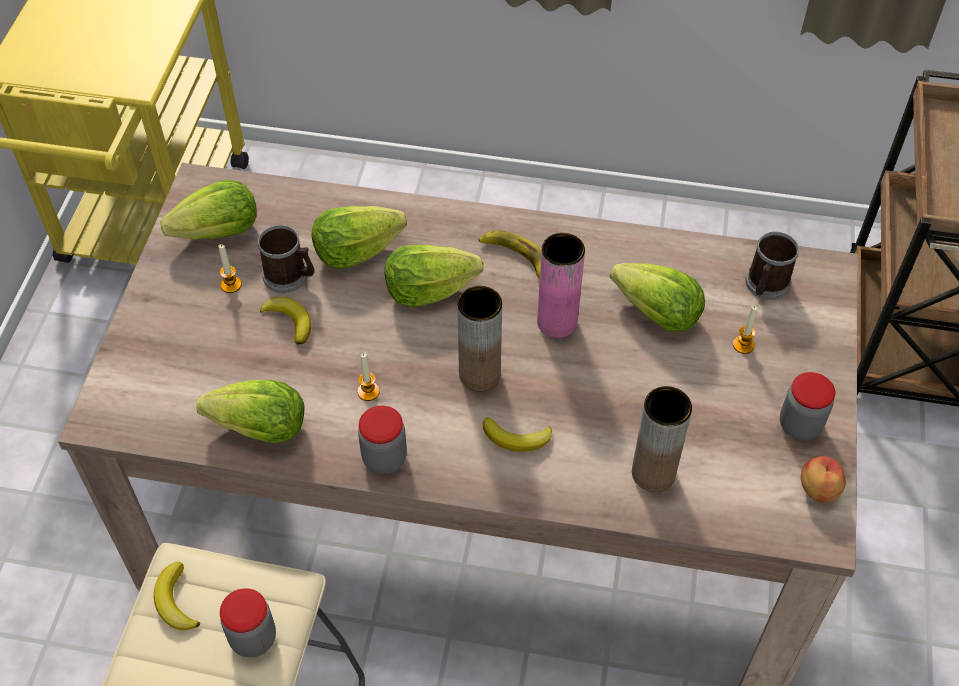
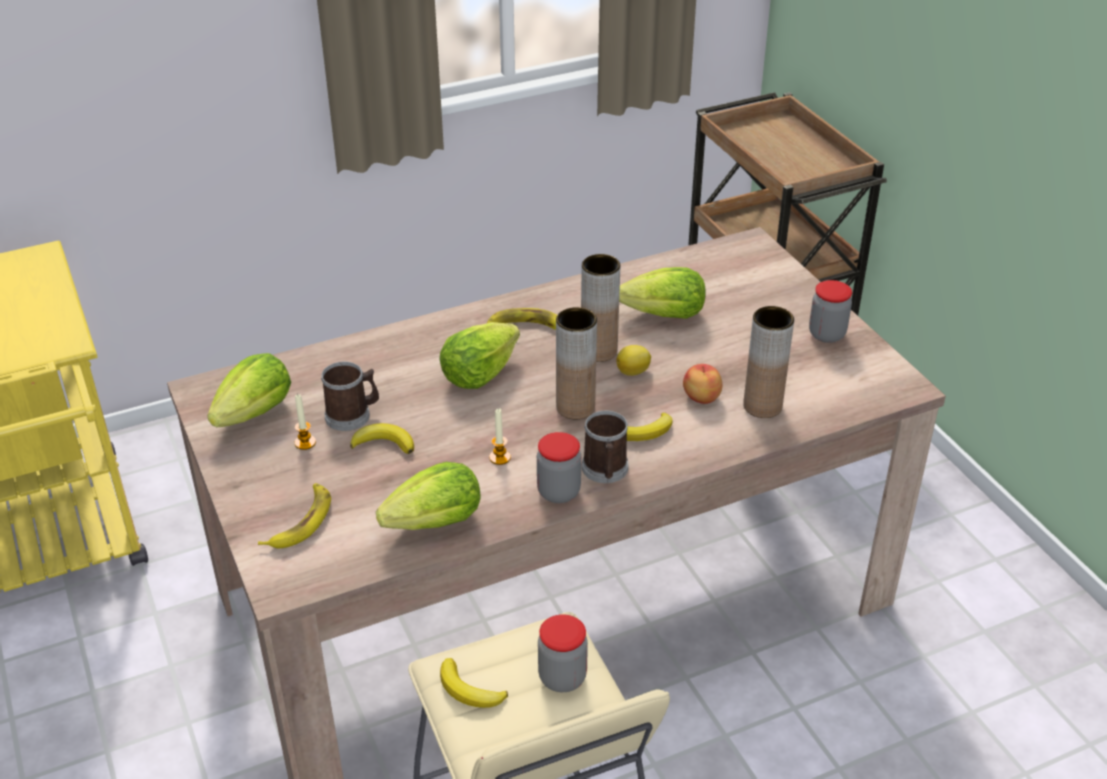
camera: 35 degrees left, 15 degrees down
lettuce [312,206,407,269] -> none
pink vase [537,233,585,338] -> brown vase [581,254,620,362]
candle [733,305,758,354] -> none
mug [745,232,799,300] -> mug moved to [582,411,628,483]
apple [801,456,846,503] -> apple moved to [683,364,722,404]
none -> banana [258,483,331,548]
none -> lemon [617,345,651,376]

